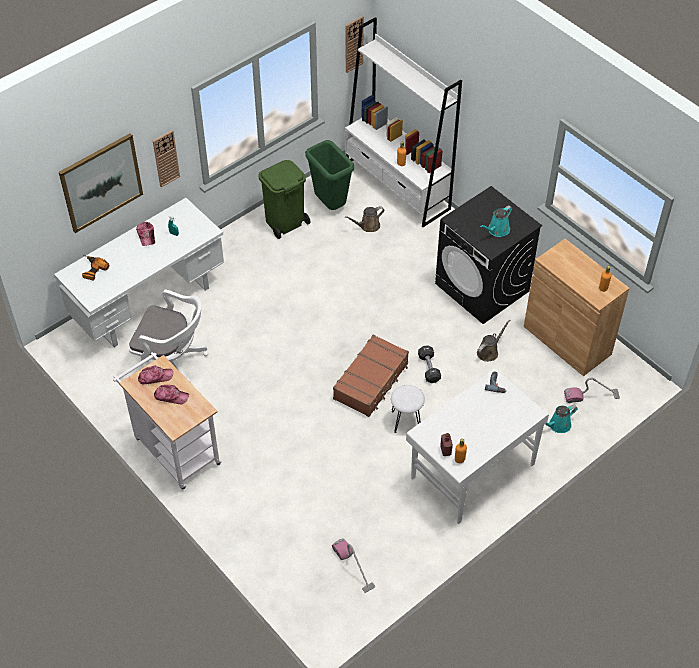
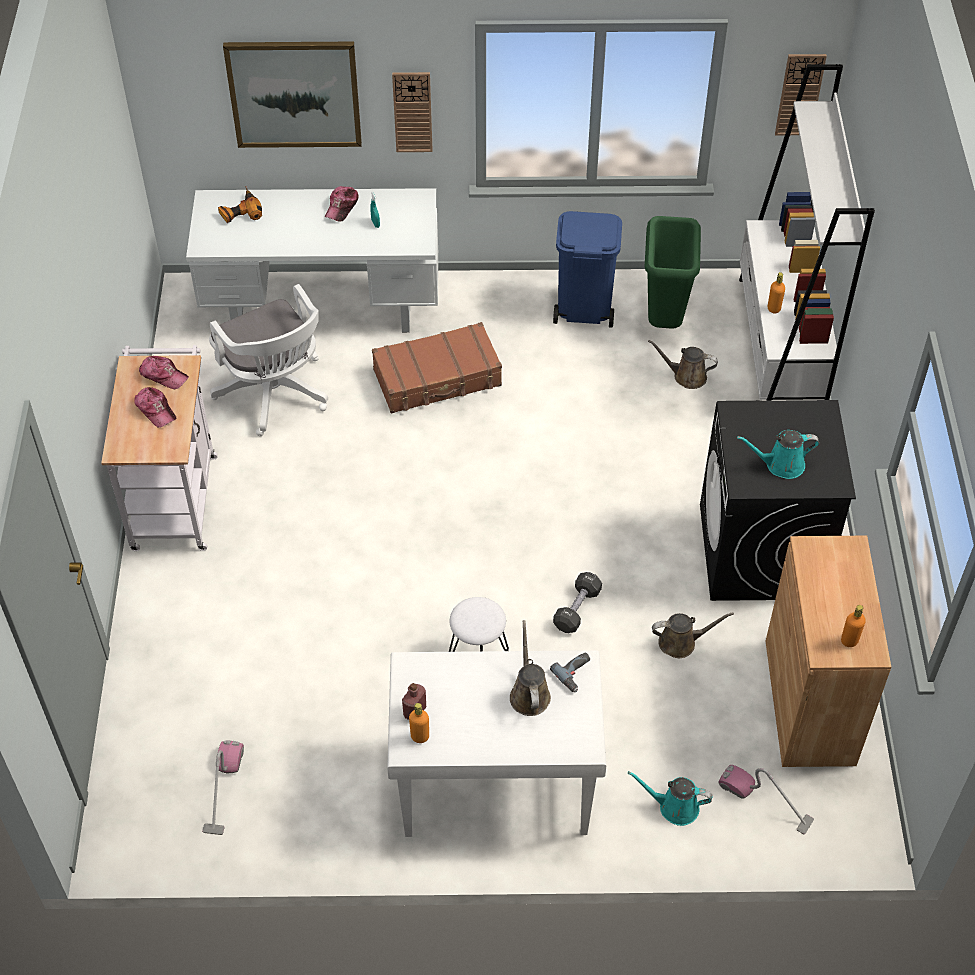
camera: 40 degrees right, 0 degrees up
green trash can [259,160,311,239] -> blue trash can [553,211,622,328]
brown suitcase [333,334,409,417] -> brown suitcase moved to [372,322,502,414]
none -> brown watering can [510,620,551,716]

